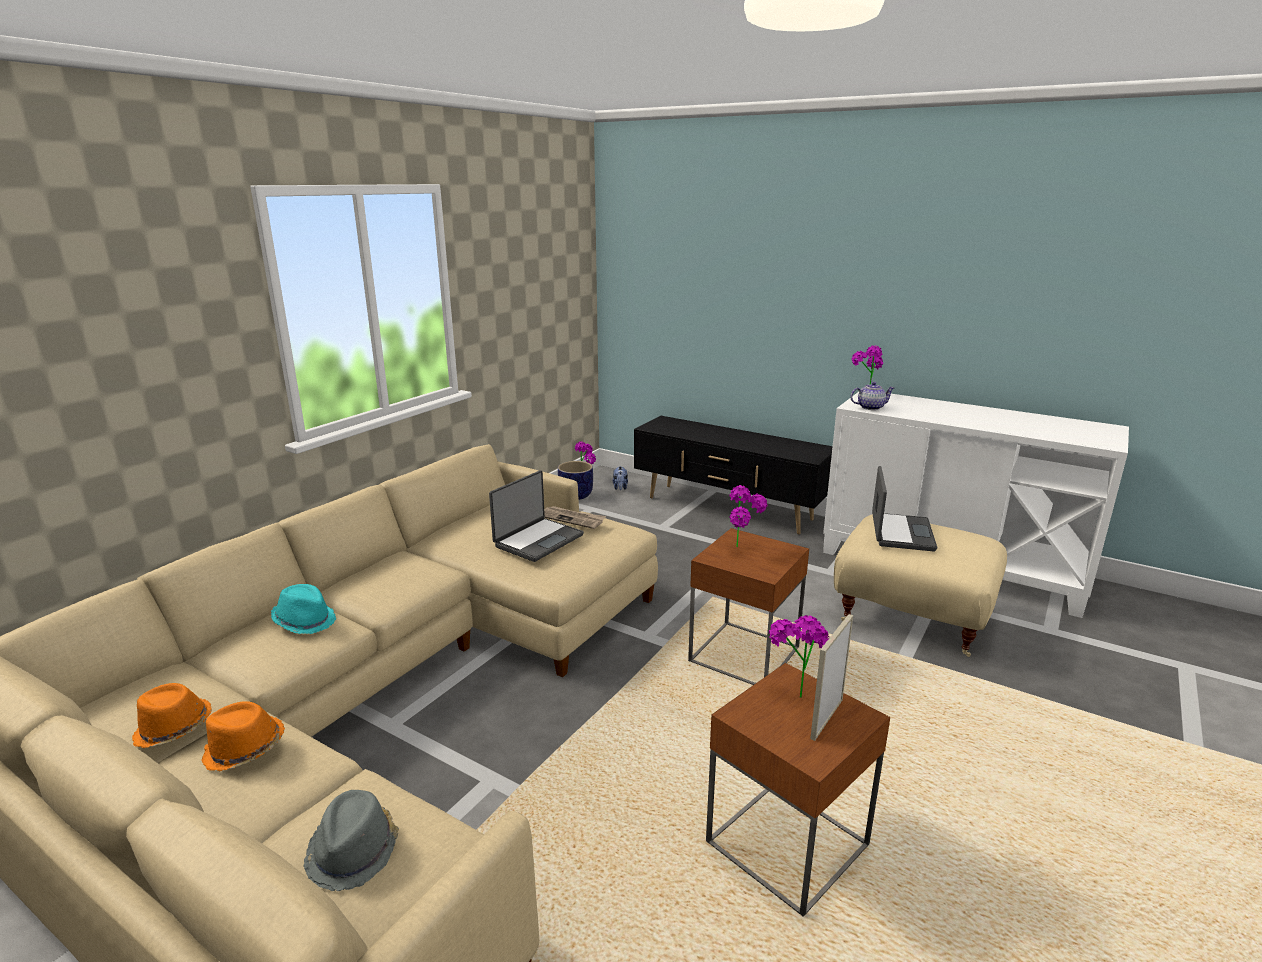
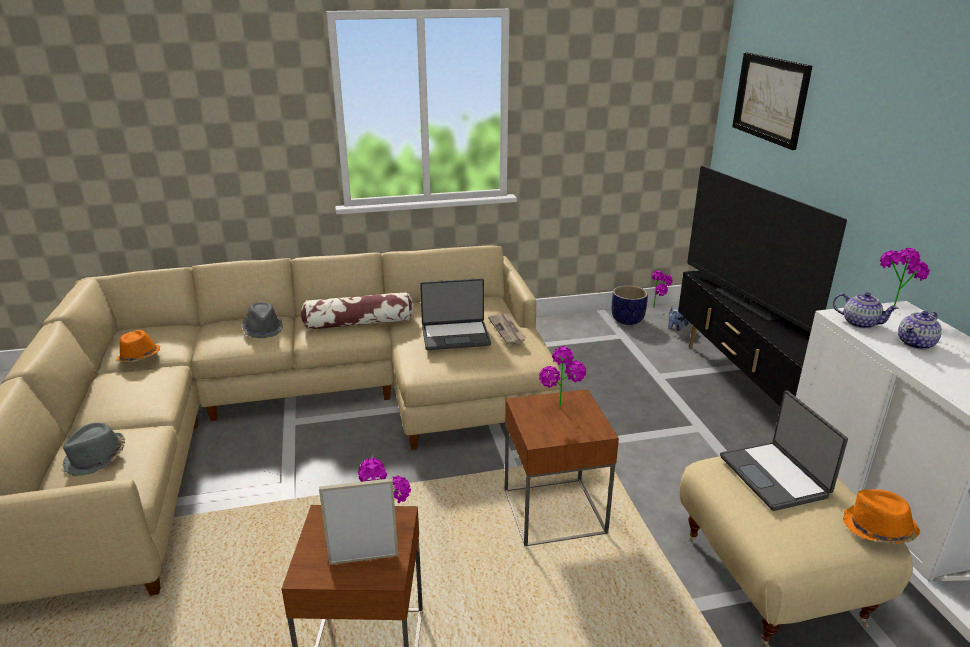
camera: 45 degrees right, 5 degrees up
orange hat [201,701,285,771] -> orange hat moved to [843,489,920,544]
turquoise hat [271,584,336,634] -> grey hat [242,302,283,338]
laptop [872,466,937,552] -> laptop turned 105 degrees clockwise [720,390,848,511]
none -> pillow [301,292,414,330]
none -> television [687,166,847,333]
none -> picture [732,52,812,150]
none -> teapot [898,311,942,350]

